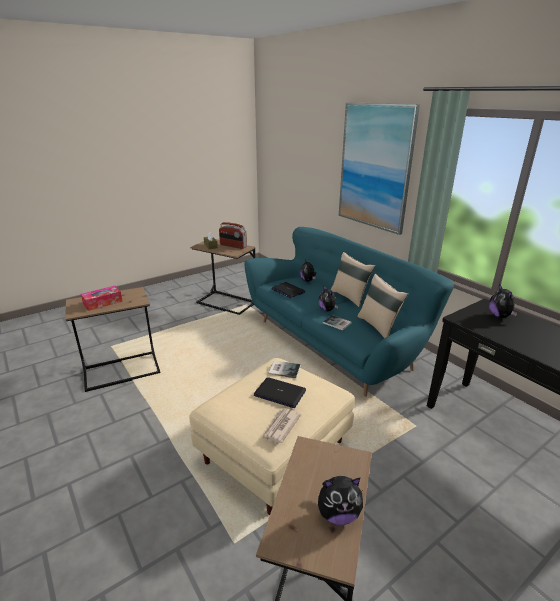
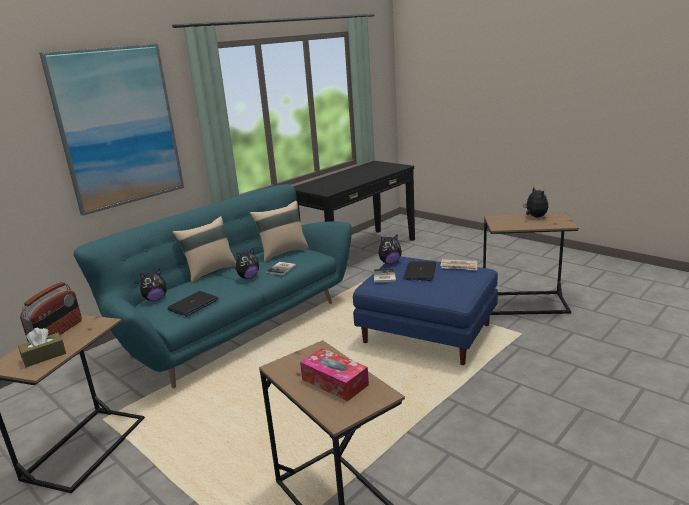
camera: 100 degrees left, 5 degrees down
beige ottoman [189,358,355,515] -> blue ottoman [353,257,498,365]
plush toy [489,285,518,318] -> plush toy moved to [378,234,402,264]

